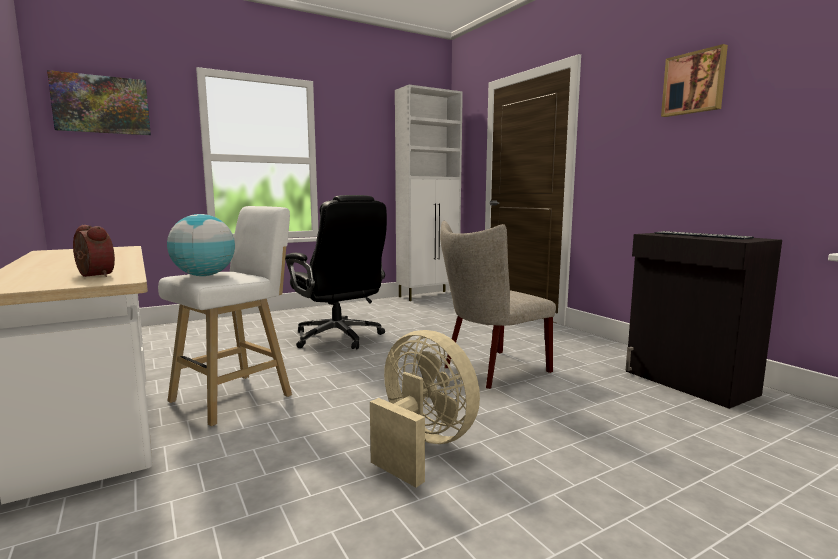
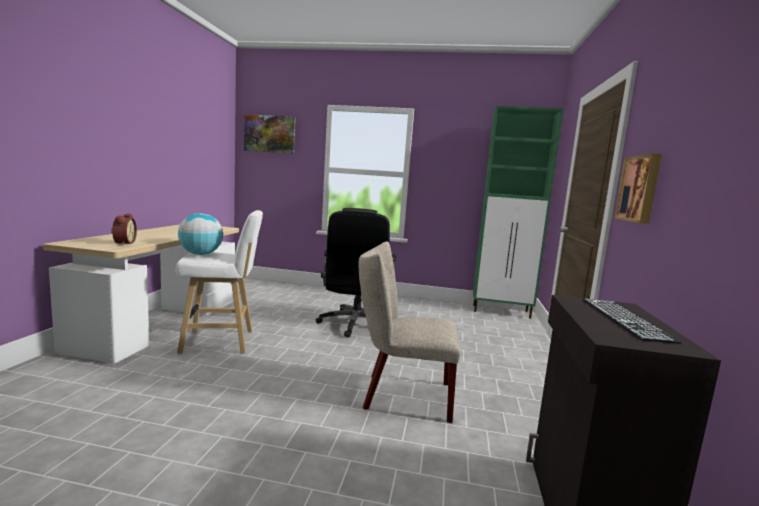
camera: 40 degrees right, 0 degrees up
beige fan [370,330,480,487] -> none
white cabinet [395,85,463,301] -> green cabinet [473,106,563,319]
picture [661,44,728,117] -> picture moved to [614,153,662,224]

